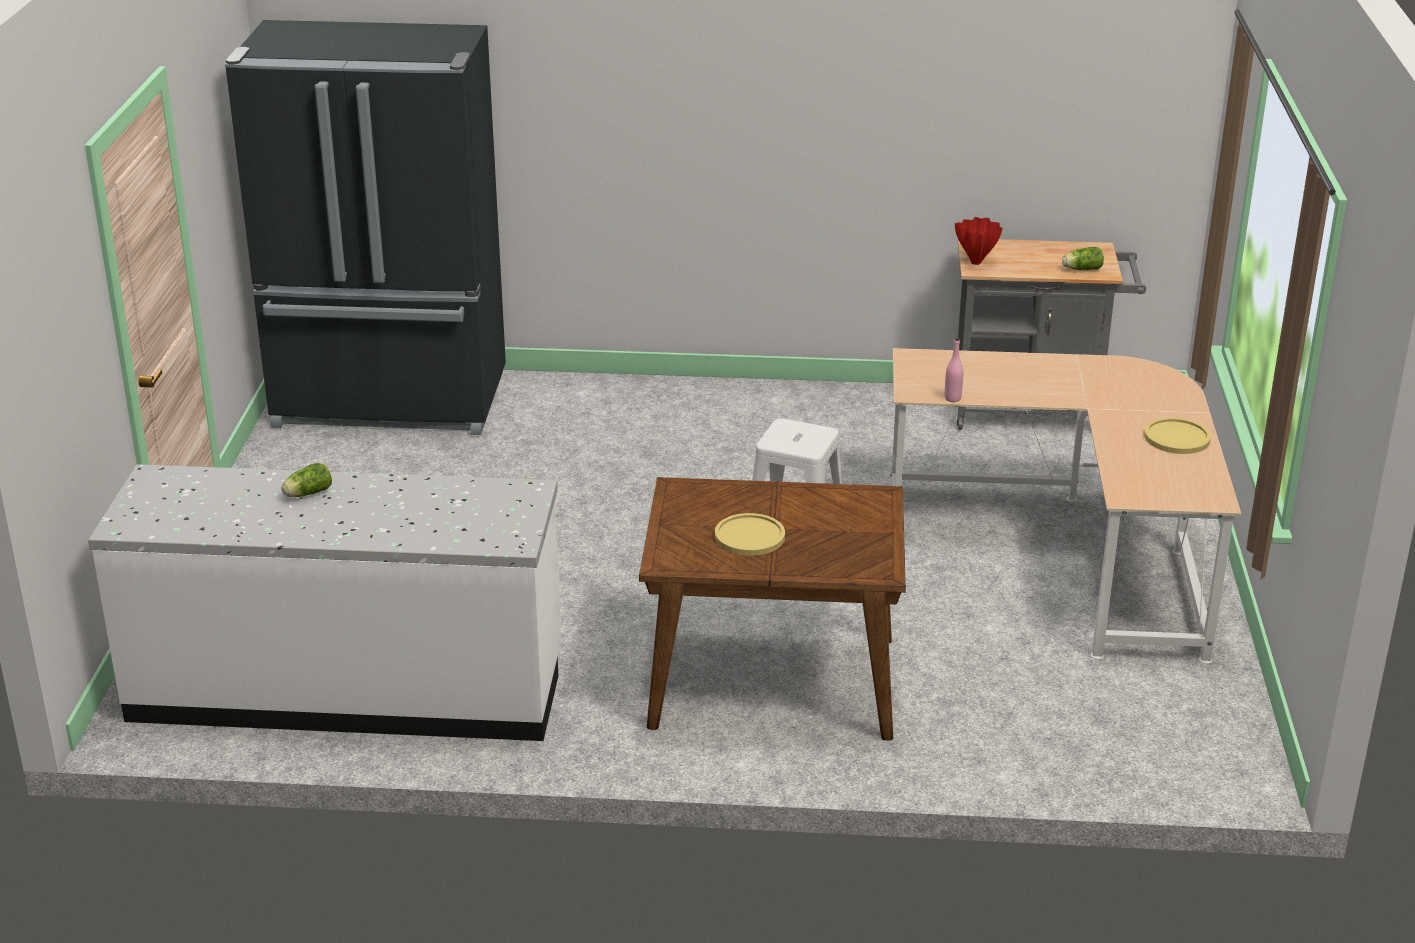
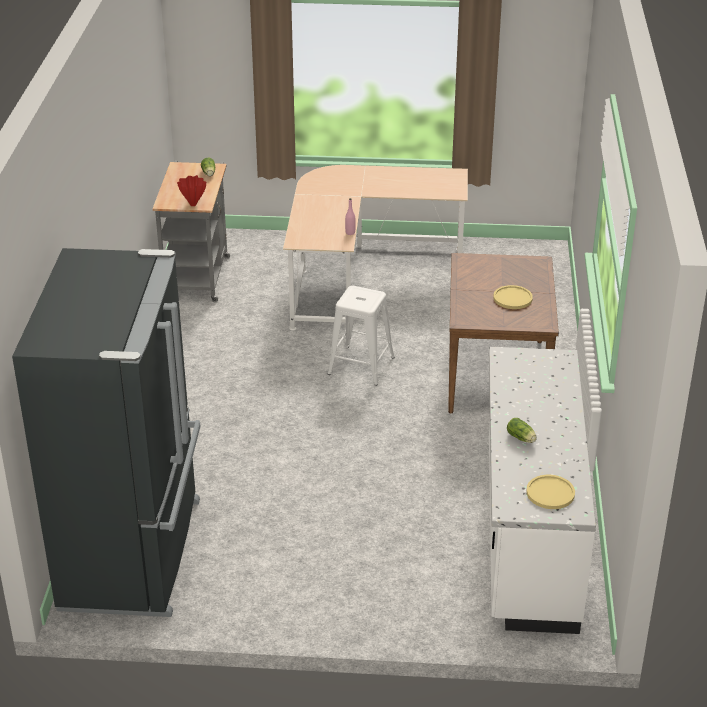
camera: 90 degrees left, 5 degrees up
yellow plate [1144,418,1211,454] -> yellow plate moved to [526,475,575,509]

